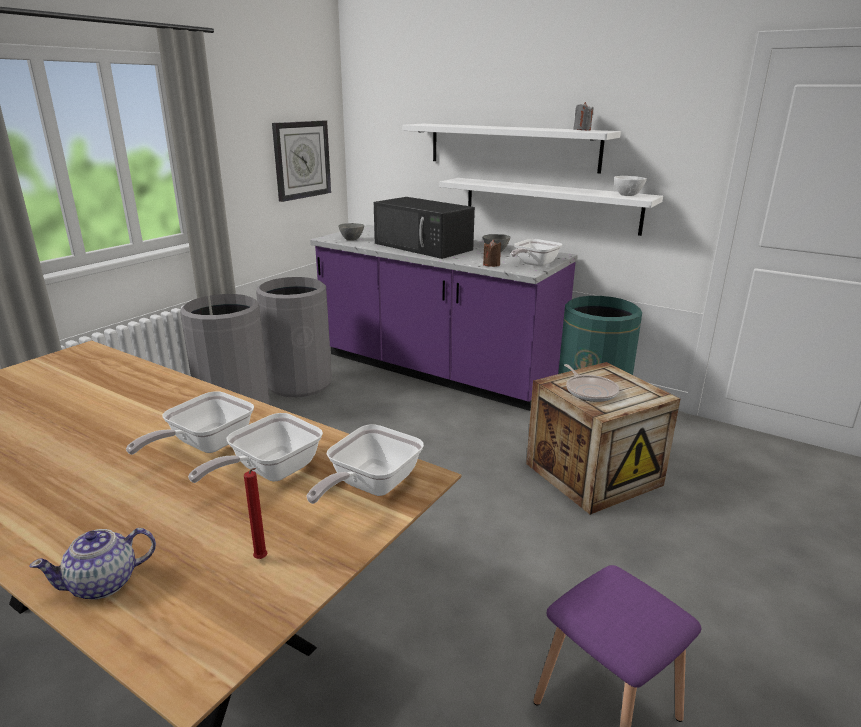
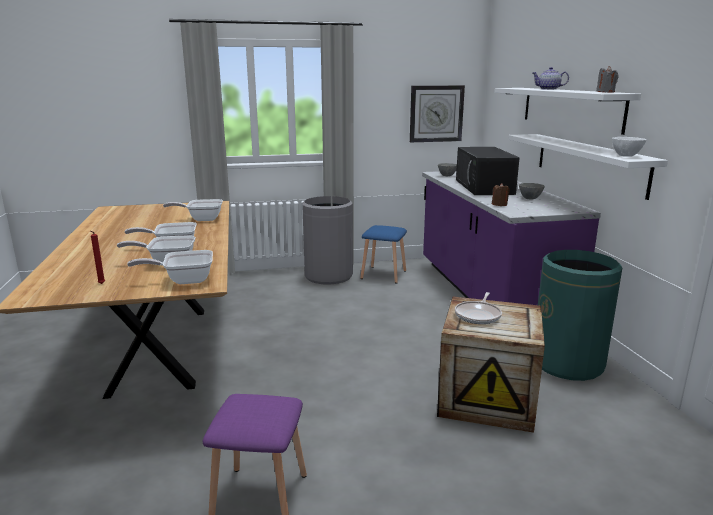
camera: 45 degrees right, 5 degrees down
teapot [29,528,156,600] -> teapot moved to [533,67,569,90]
grey trash can [256,277,332,397] -> blue stool [360,225,407,283]
frying pan [511,239,562,267] -> frying pan moved to [163,199,223,221]

